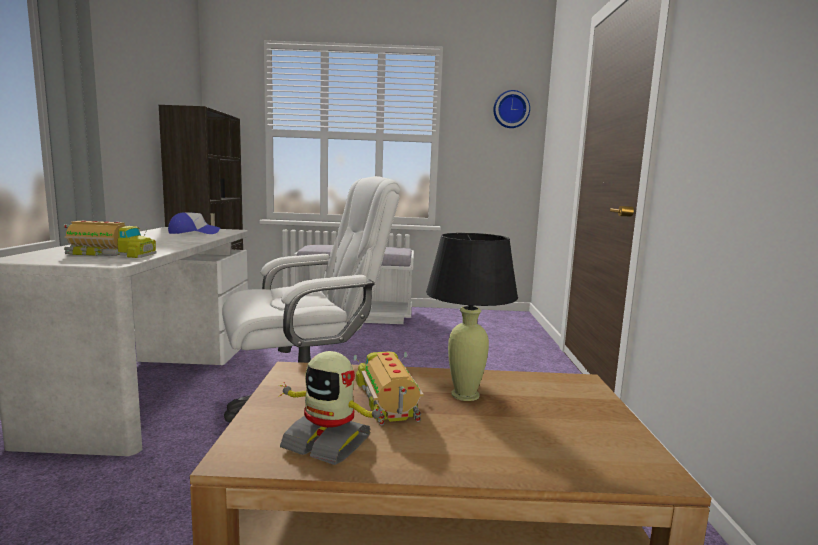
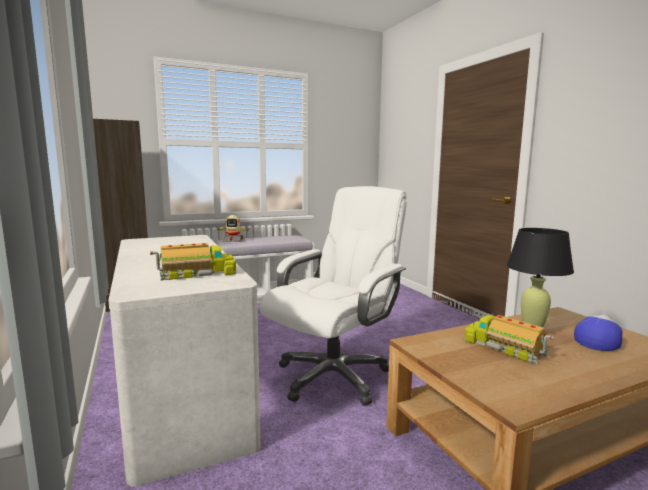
camera: 25 degrees left, 0 degrees up
cap [168,212,220,234] -> cap moved to [574,315,623,351]
toy robot [278,351,387,465] -> toy robot moved to [217,215,250,242]
wall clock [493,90,530,128] -> none

